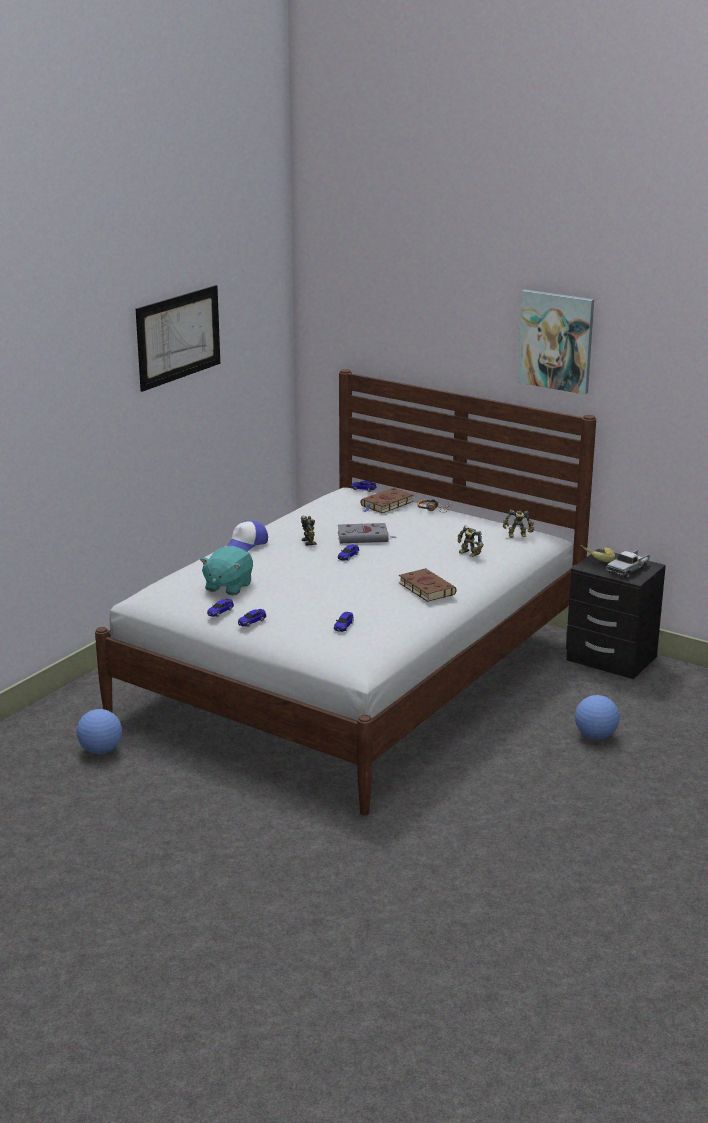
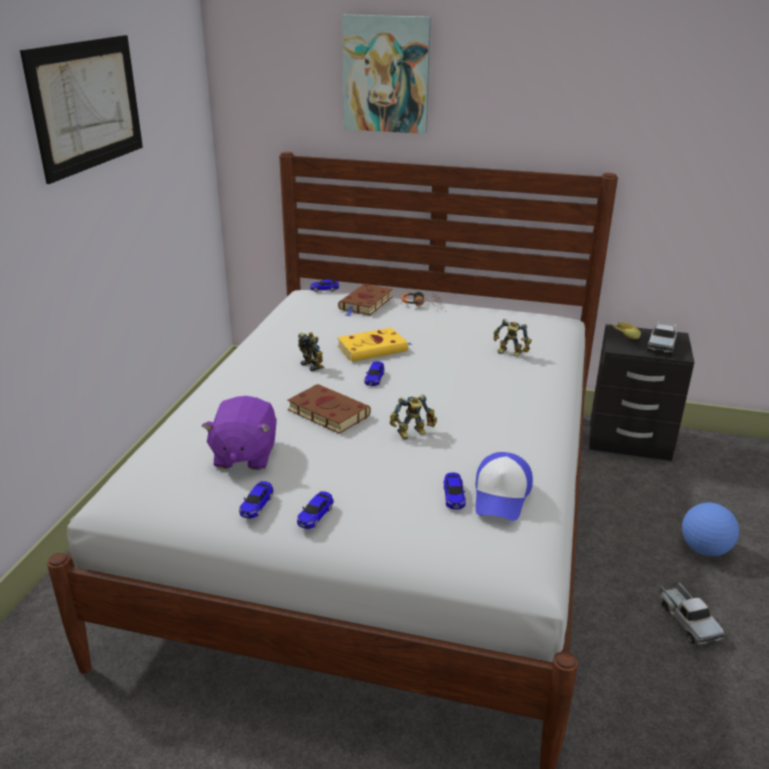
camera: 20 degrees left, 5 degrees up
football [76,709,122,754] -> none
turquoise plush toy [200,546,253,595] -> purple plush toy [202,396,277,470]
cap [226,520,268,552] -> cap moved to [475,452,533,521]
grey book [338,523,396,543] -> yellow book [337,328,413,362]
brown book [399,568,456,602] -> brown book moved to [287,384,371,434]
toy robot [503,510,534,538] -> toy robot moved to [390,395,437,440]
picture [517,290,594,395] -> picture moved to [342,14,431,134]
none -> toy truck [660,582,725,645]

